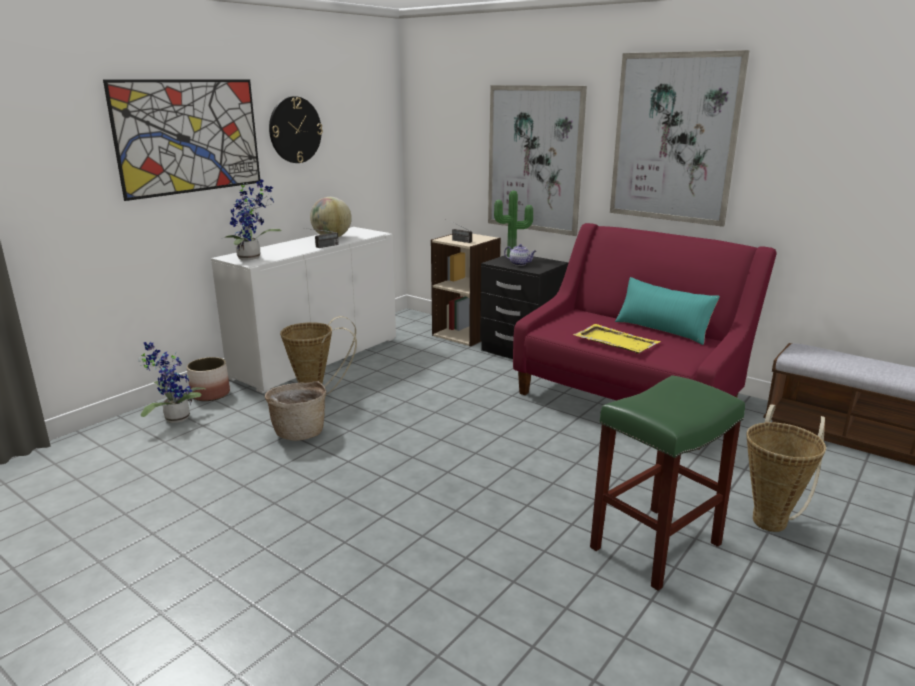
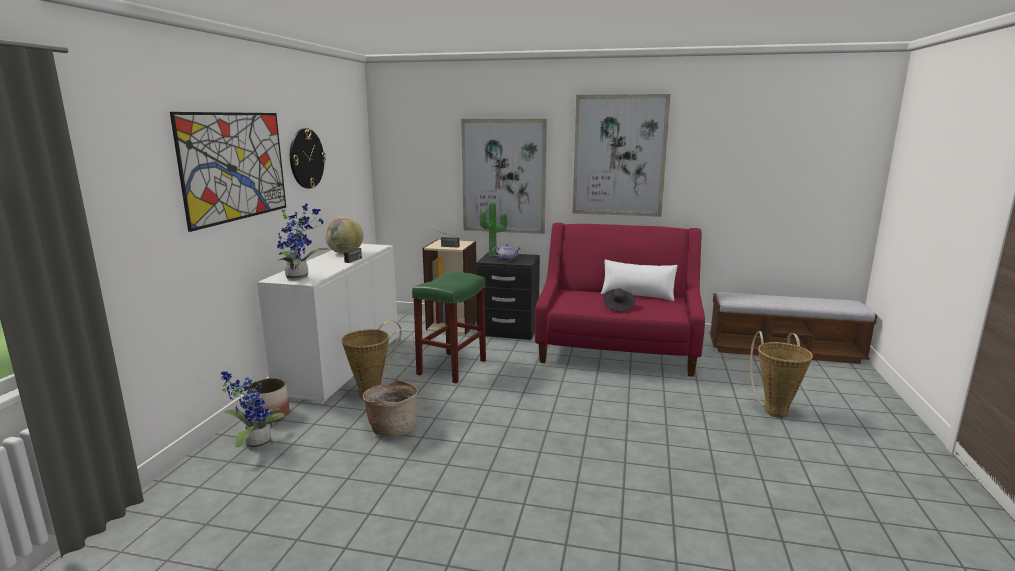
camera: 25 degrees left, 5 degrees down
yellow tray [573,324,661,354] -> black hat [603,289,636,312]
green stool [590,375,745,591] -> green stool moved to [412,272,486,384]
turquoise pillow [615,277,720,345] -> white pillow [601,259,677,301]

